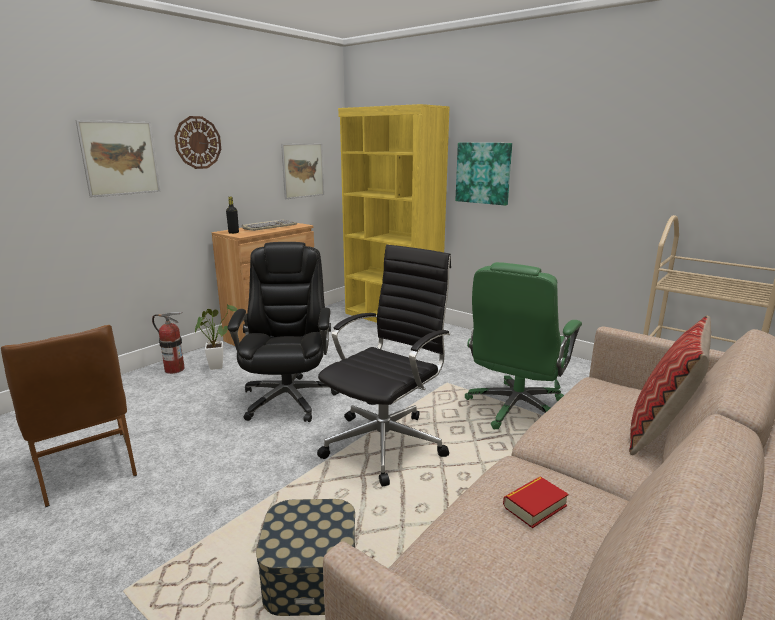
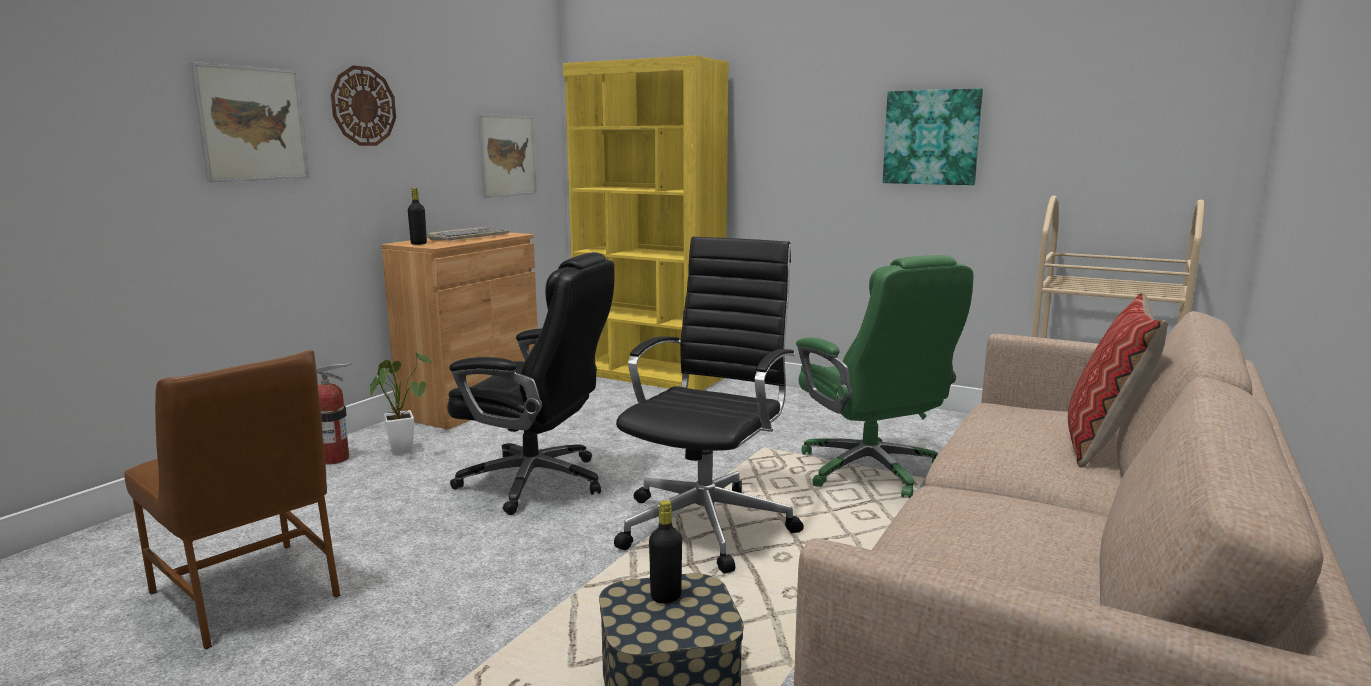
camera: 10 degrees left, 5 degrees down
black office chair [228,242,339,422] -> black office chair turned 120 degrees clockwise [447,252,615,515]
picture [455,143,512,206] -> picture moved to [883,88,983,185]
green office chair [465,262,582,429] -> green office chair turned 45 degrees counterclockwise [796,255,974,498]
book [503,476,569,528] -> none
none -> black bottle [649,500,682,604]

